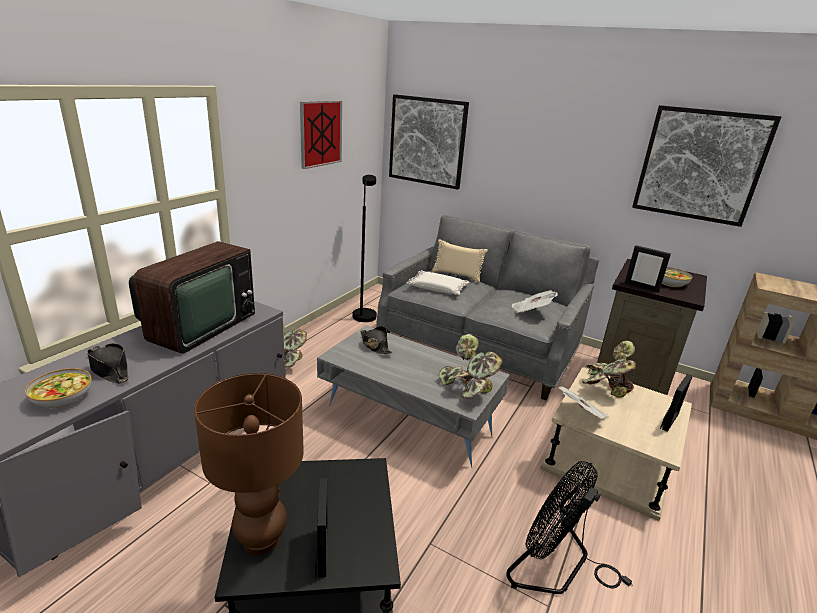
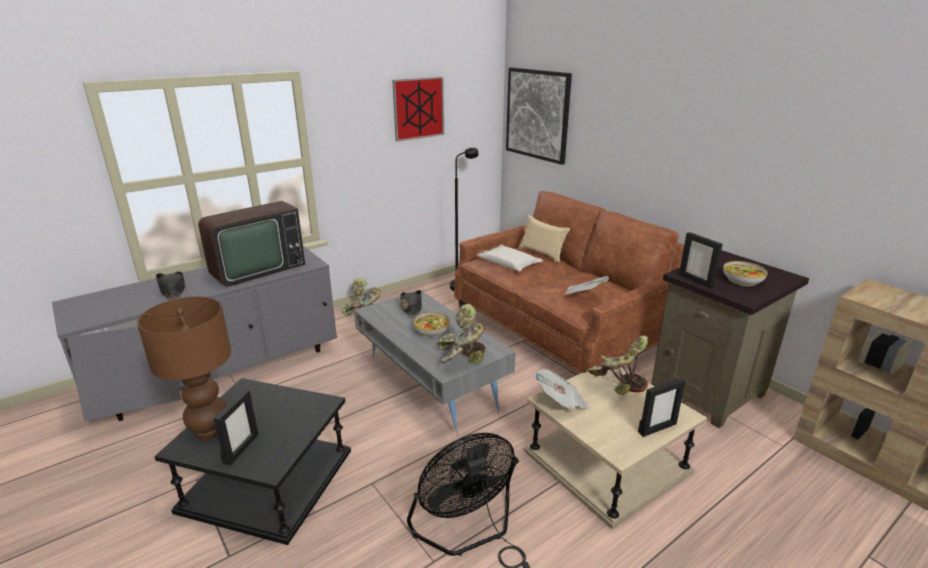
camera: 25 degrees right, 0 degrees up
bowl [25,368,92,409] -> bowl moved to [413,312,450,337]
grey sofa [376,215,599,400] -> brown sofa [454,191,684,374]
picture [632,105,781,227] -> none

